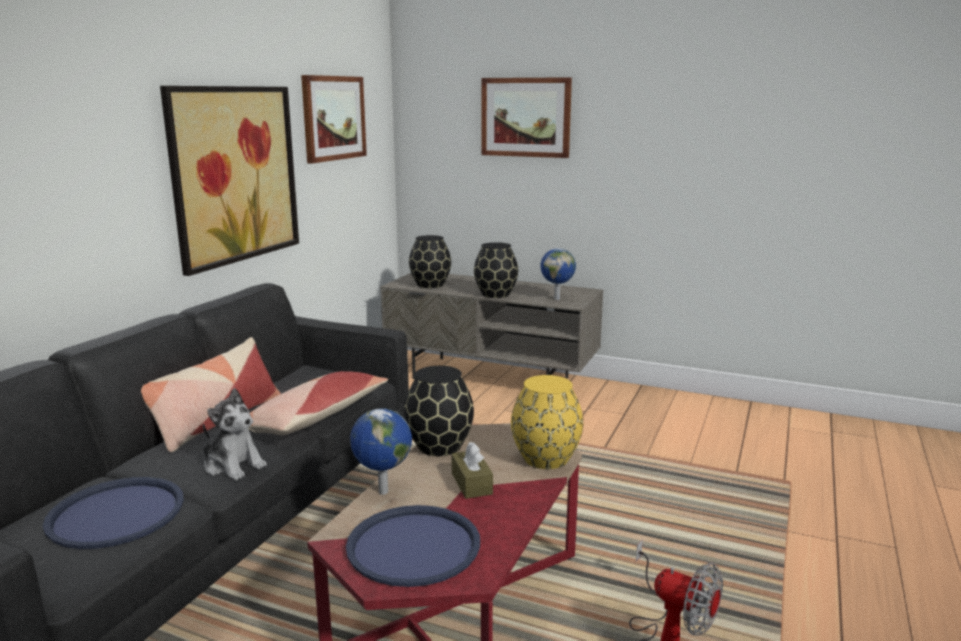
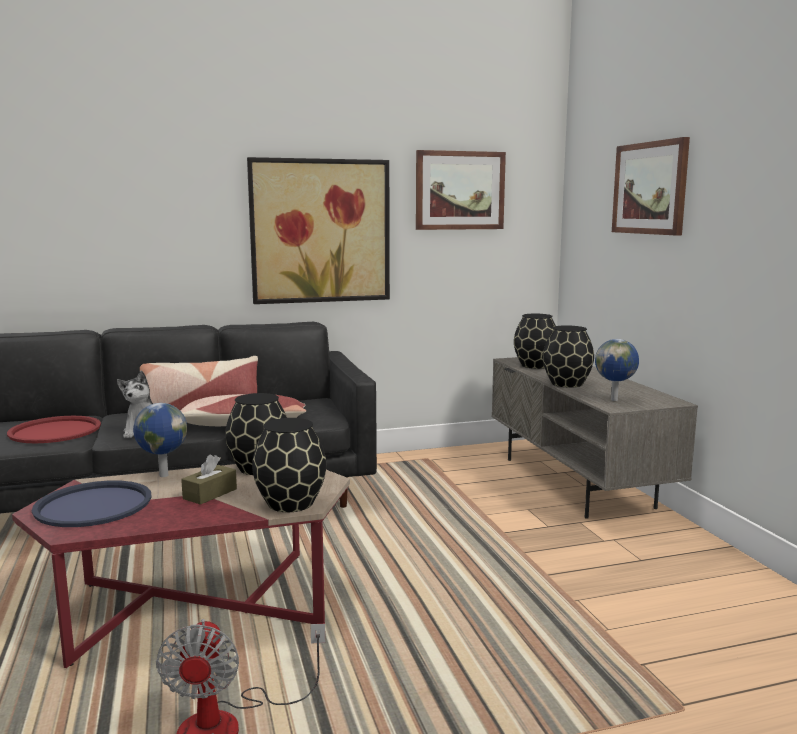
camera: 50 degrees right, 5 degrees down
blue tray [43,477,184,549] -> red tray [7,416,101,443]
yellow vase [511,375,583,469] -> black vase [252,418,326,512]

